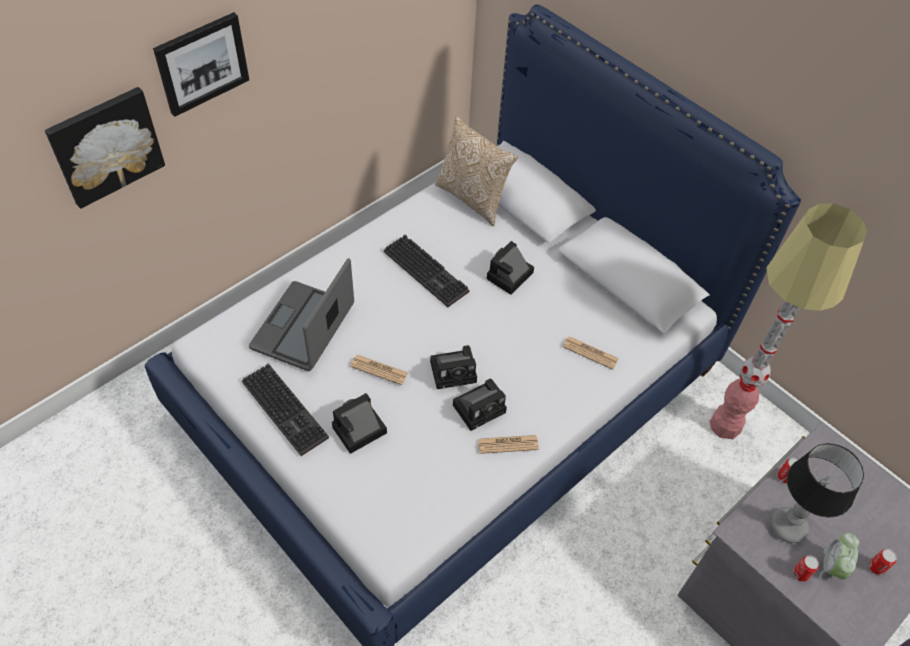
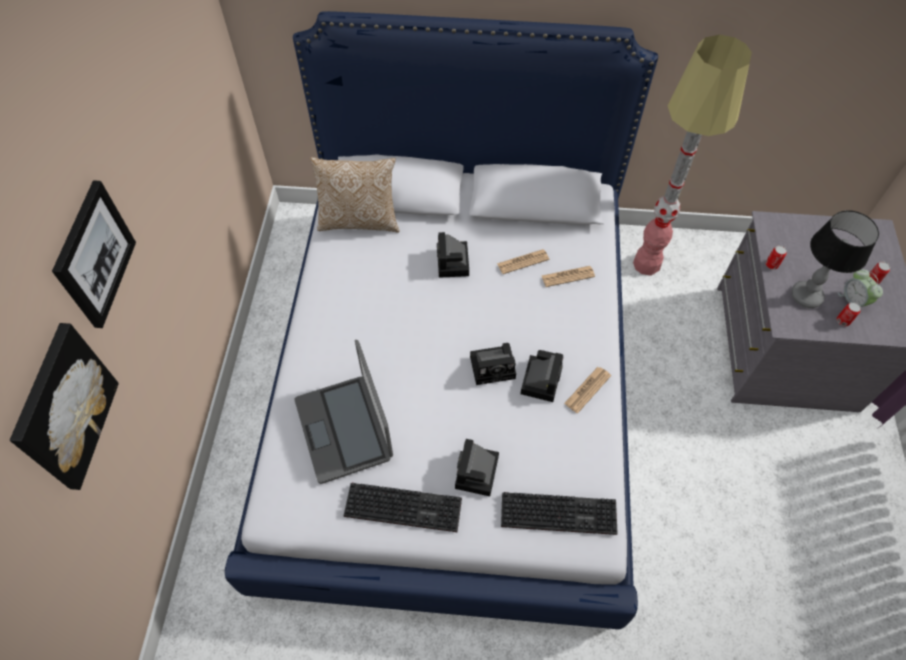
camera: 40 degrees left, 5 degrees up
newspaper [350,355,408,385] -> newspaper moved to [497,249,549,274]
keyboard [384,235,469,307] -> keyboard moved to [501,492,618,535]
camera [430,345,477,389] -> camera turned 45 degrees clockwise [470,343,516,385]

